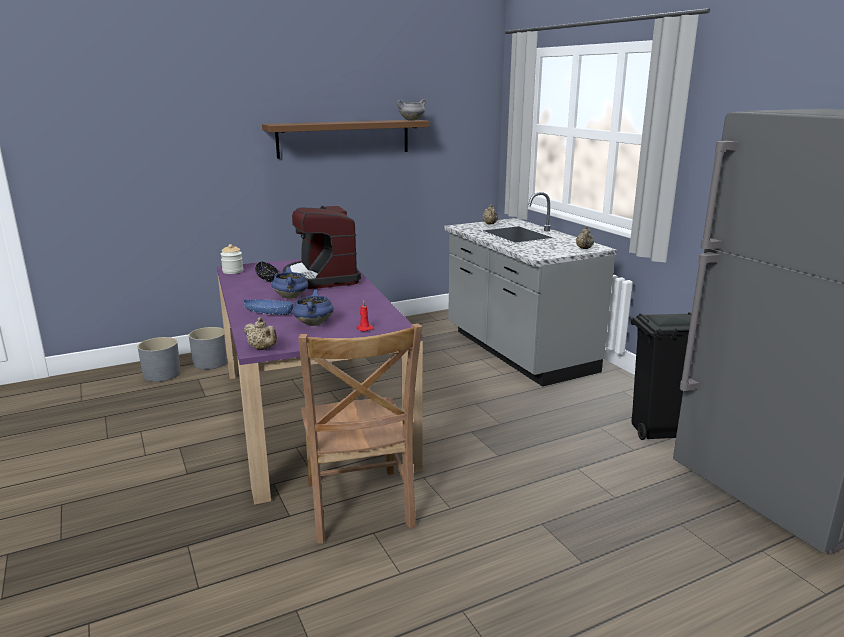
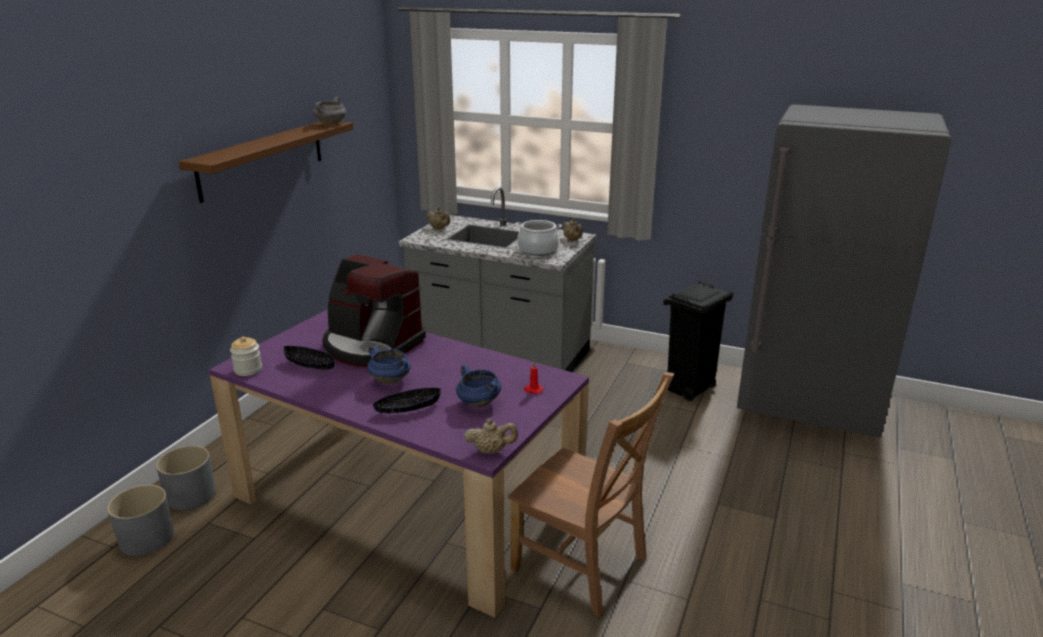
camera: 40 degrees left, 5 degrees up
blue bowl [243,299,294,315] -> black bowl [373,387,441,414]
none -> cooking pot [515,220,562,256]

